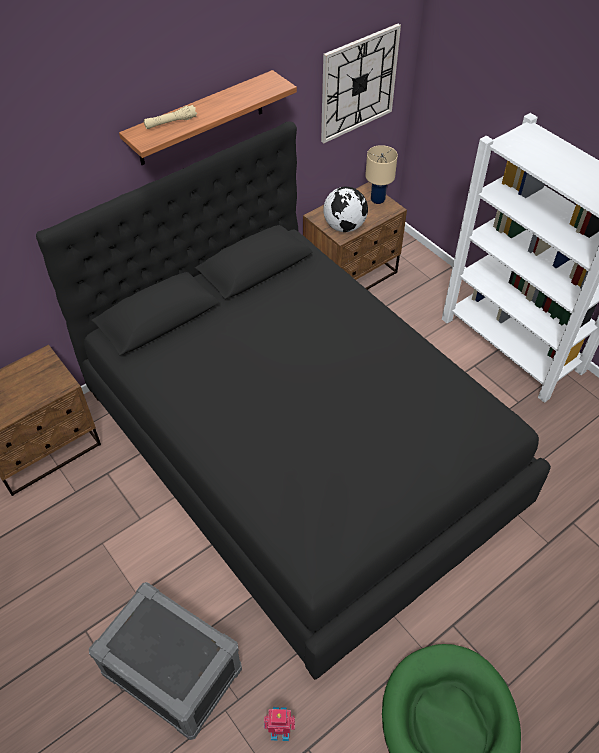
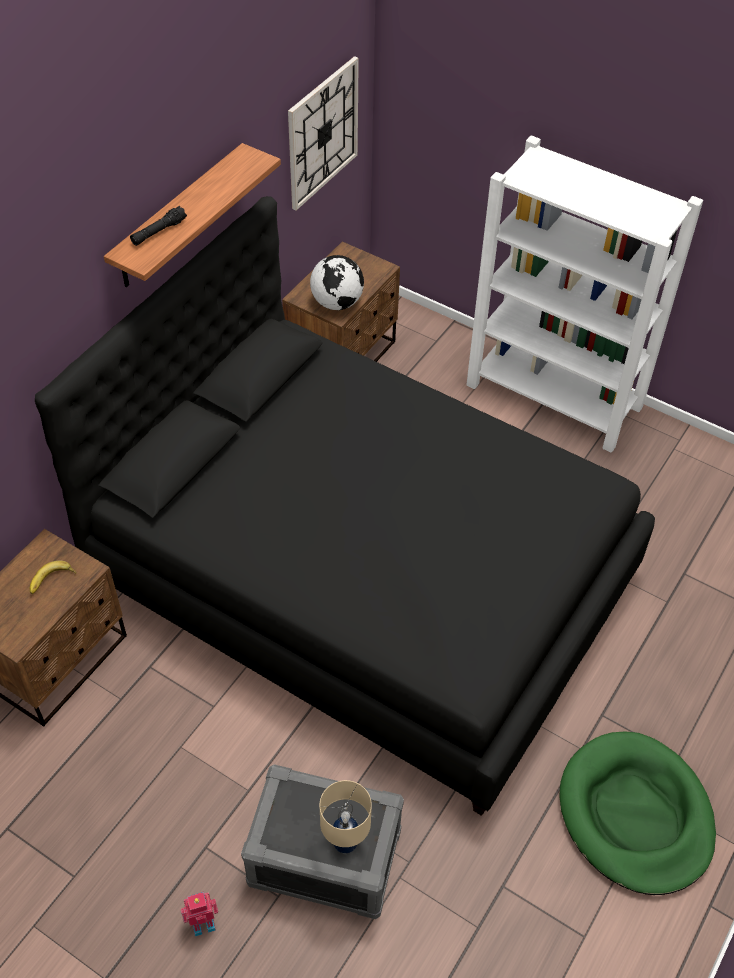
camera: 20 degrees left, 0 degrees up
beige flashlight [144,105,197,129] -> black flashlight [130,206,187,246]
toy robot [264,707,295,741] -> toy robot moved to [181,892,218,937]
beige table lamp [365,145,398,204] -> beige table lamp moved to [320,780,372,853]
none -> banana [30,560,76,594]

